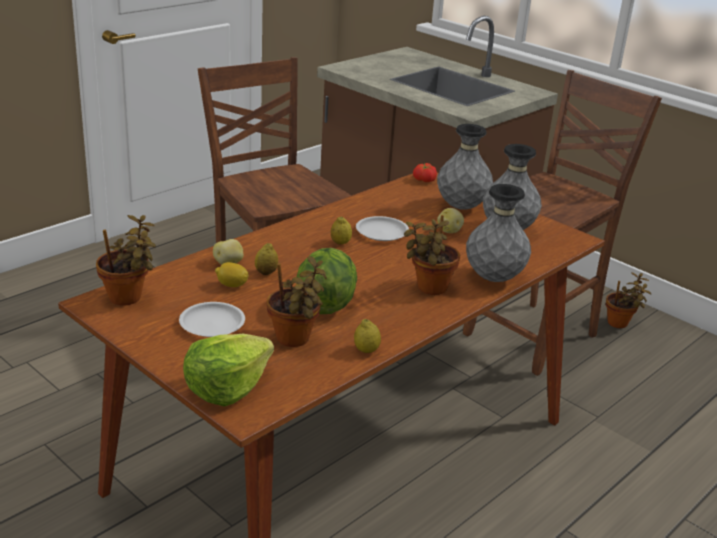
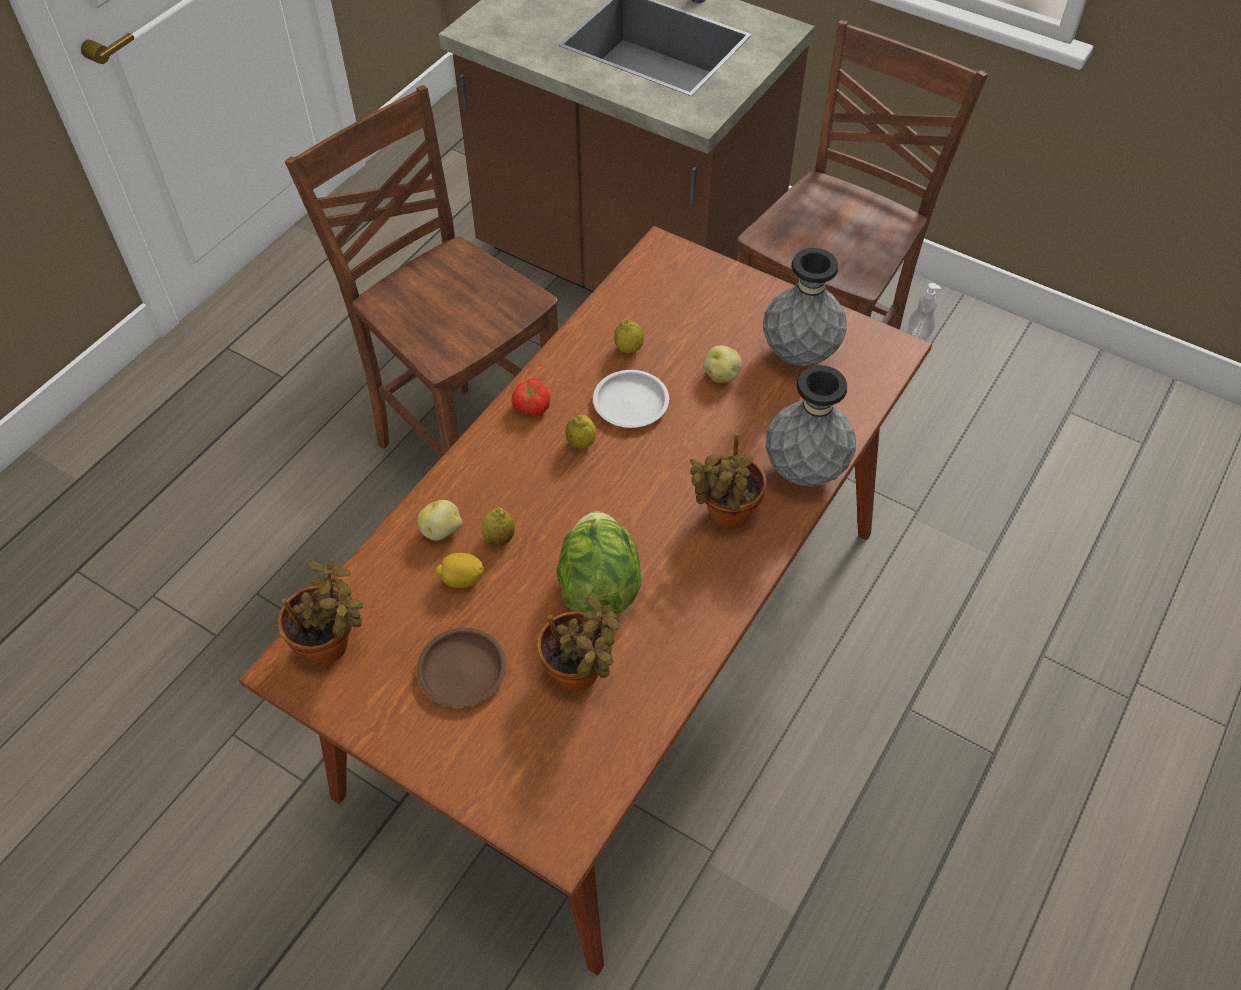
camera: 10 degrees left, 25 degrees up
white plate [179,302,245,337] -> brown plate [417,628,506,707]
lettuce [183,334,274,407] -> none
lemon [354,319,381,353] -> lemon moved to [614,319,644,353]
tomato [413,163,437,182] -> tomato moved to [511,378,550,415]
grey vase [437,124,493,210] -> none
potted plant [606,272,651,328] -> soap dispenser [909,283,941,340]

